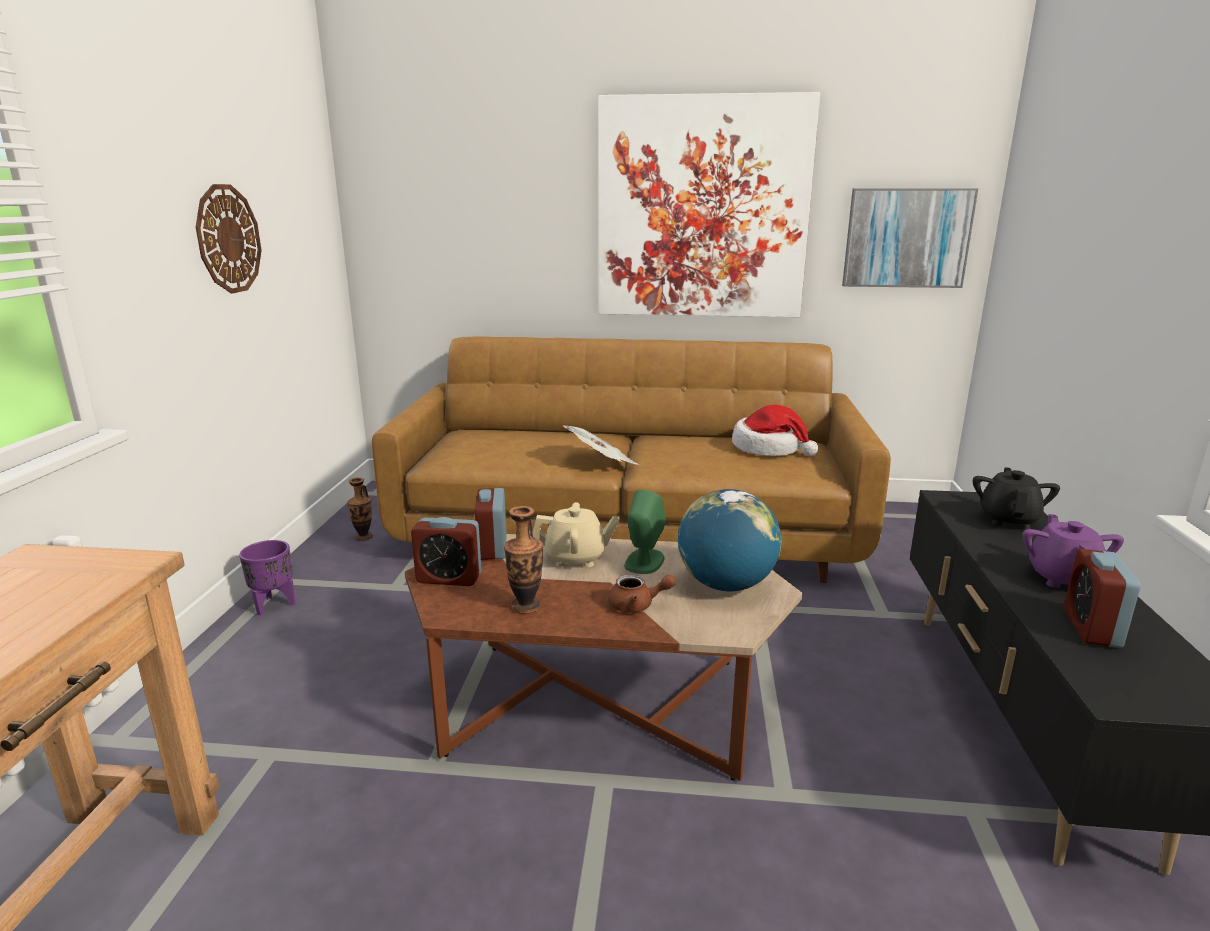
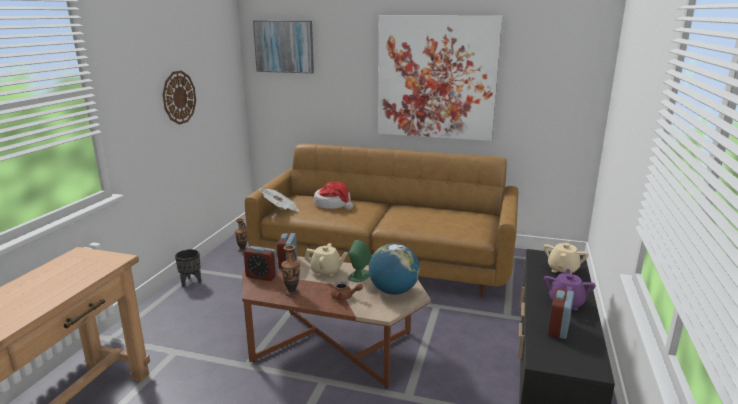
camera: 10 degrees right, 0 degrees up
purple planter [239,540,295,615] -> black planter [175,249,201,287]
newspaper [562,425,639,465] -> newspaper moved to [259,189,299,211]
hat [732,405,818,456] -> hat moved to [314,182,353,210]
picture [842,188,978,288] -> picture moved to [253,20,314,74]
black teapot [973,467,1060,529] -> beige teapot [544,240,589,274]

